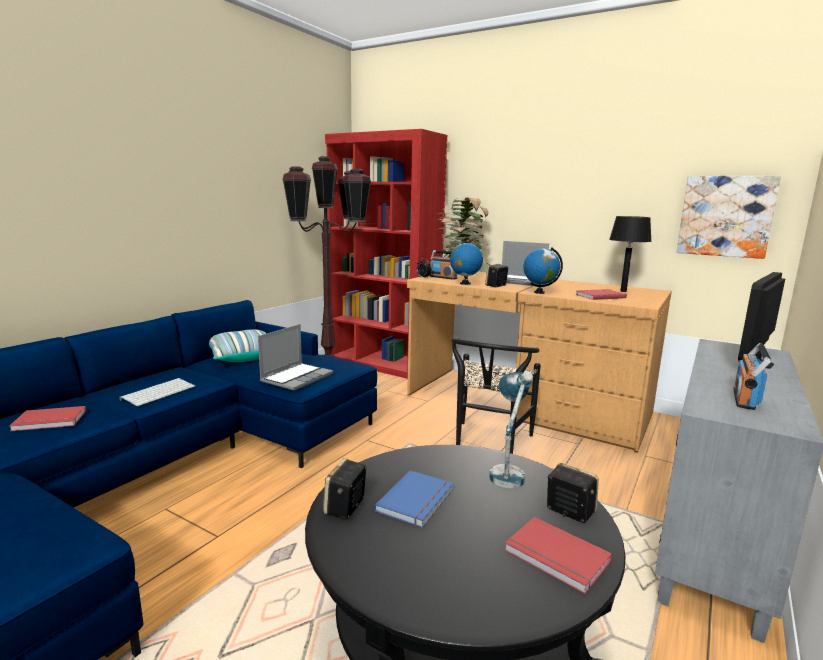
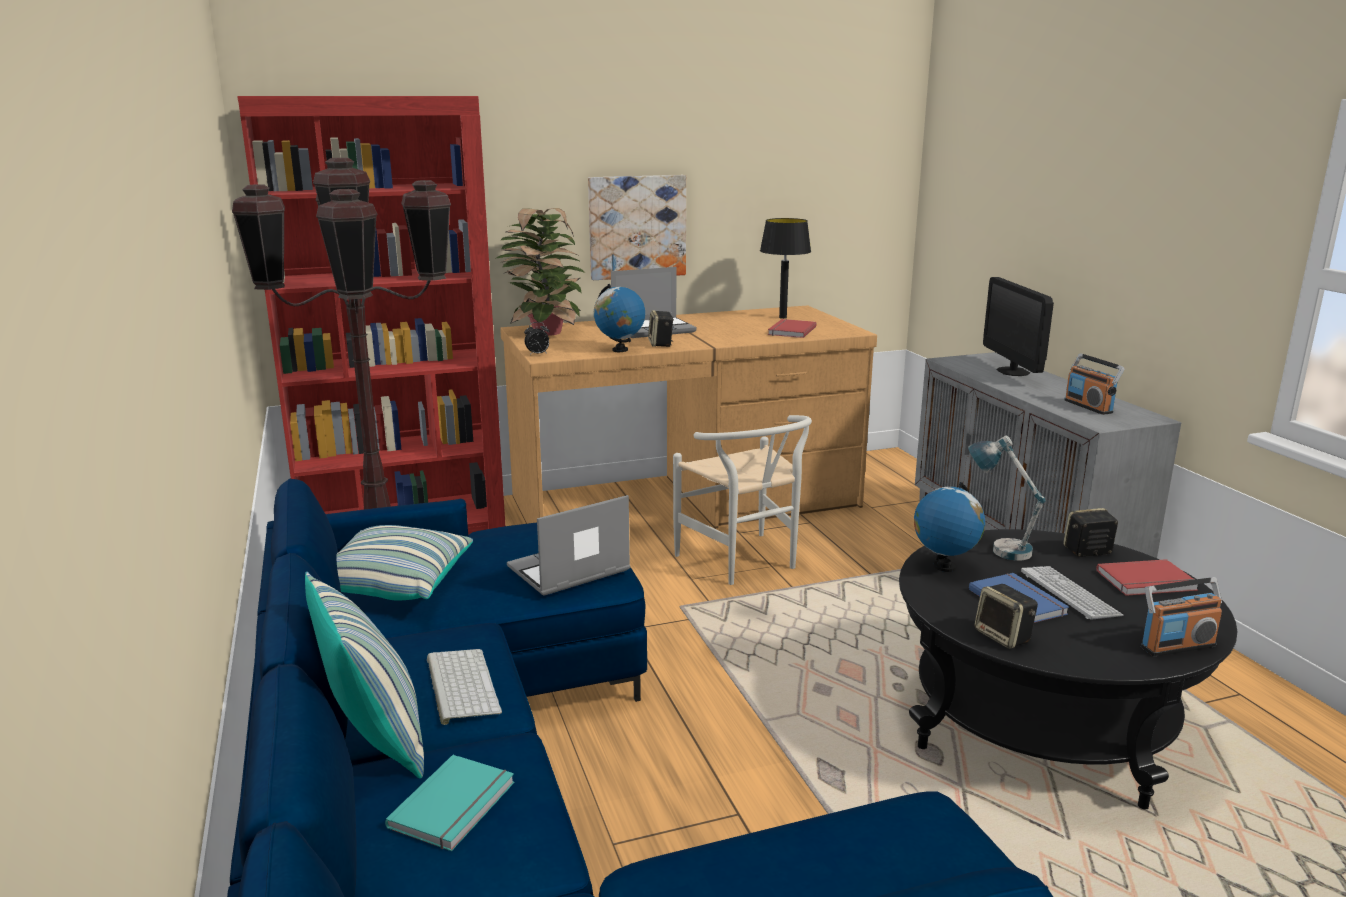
camera: 50 degrees left, 5 degrees up
red book [9,406,86,431] -> turquoise book [385,755,514,851]
laptop [258,324,333,391] -> laptop turned 105 degrees counterclockwise [507,495,631,596]
radio [430,250,457,280] -> radio moved to [1141,577,1222,656]
black chair [451,338,541,454] -> white chair [673,415,812,585]
globe [523,248,563,294] -> globe moved to [914,482,985,572]
picture [677,176,781,259] -> picture moved to [588,175,686,280]
none -> pillow [305,572,424,778]
none -> keyboard [1021,566,1123,620]

